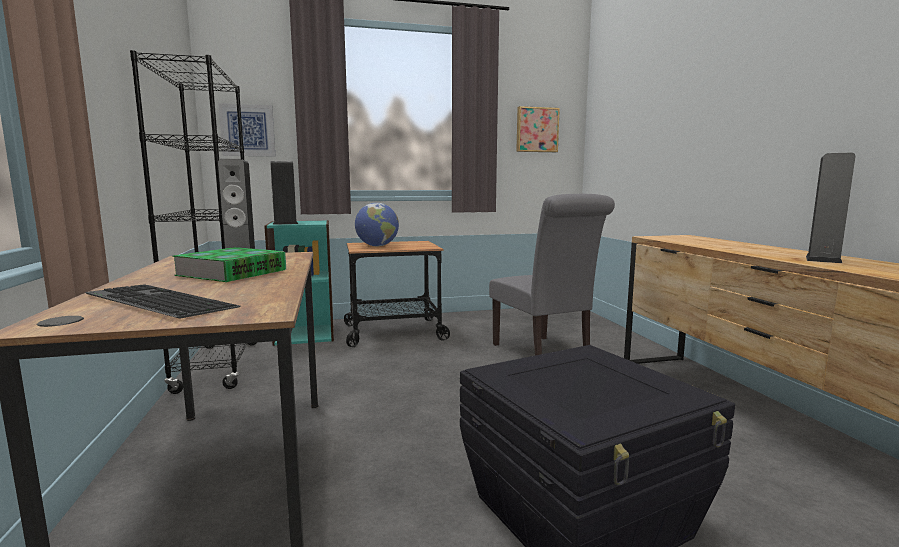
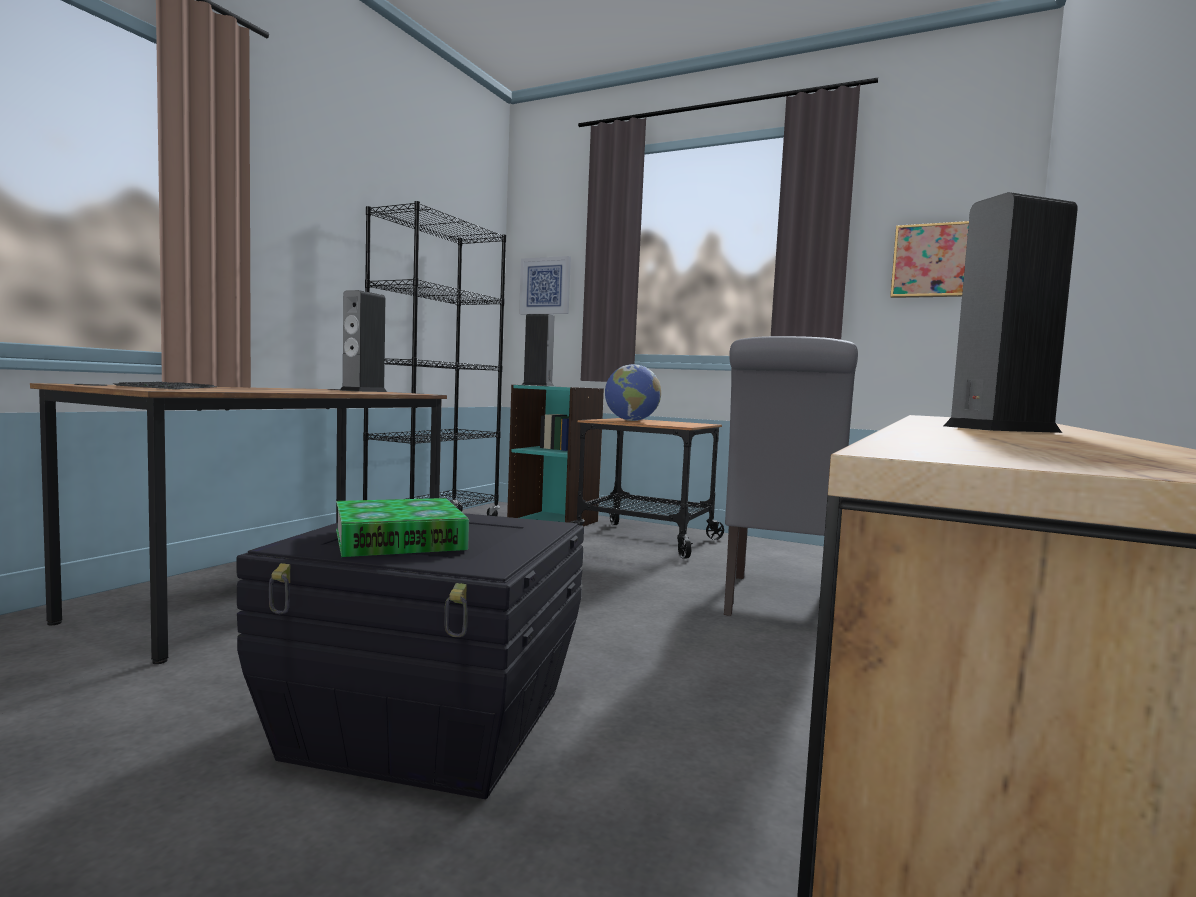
camera: 40 degrees right, 5 degrees down
book [172,247,286,282] -> book moved to [336,498,469,557]

